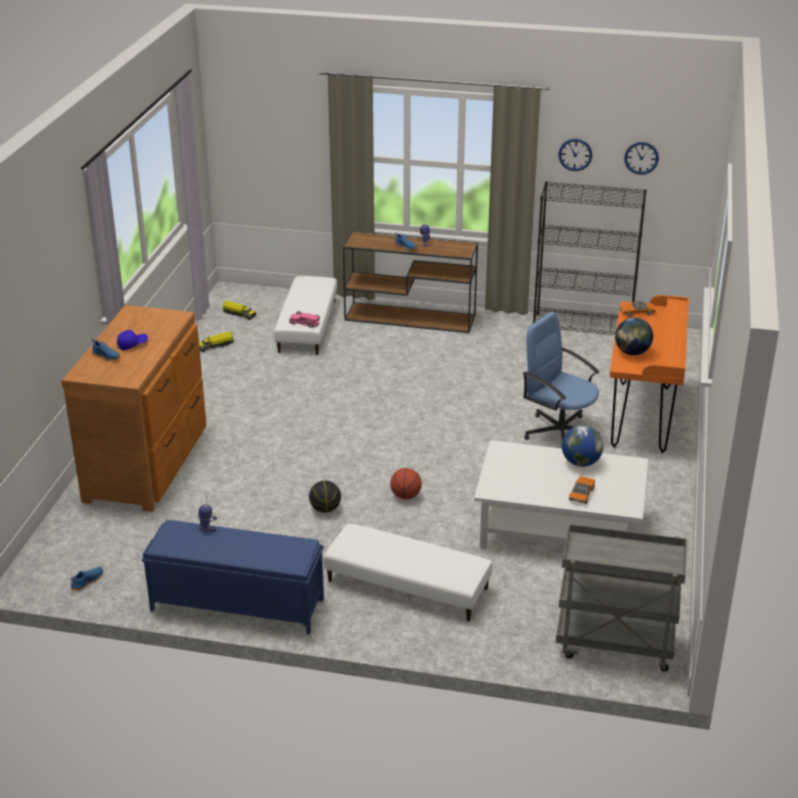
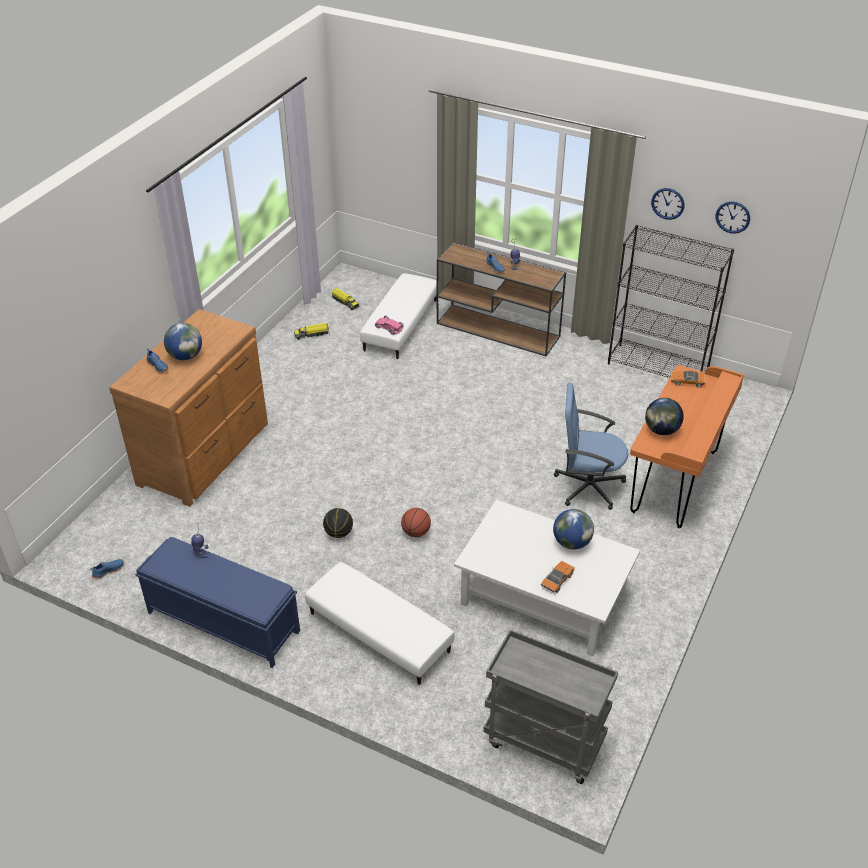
camera: 15 degrees right, 10 degrees up
blue cap [117,330,148,350] -> globe [164,323,202,360]
blue office chair [523,312,600,440] -> blue office chair turned 45 degrees counterclockwise [554,383,628,510]

